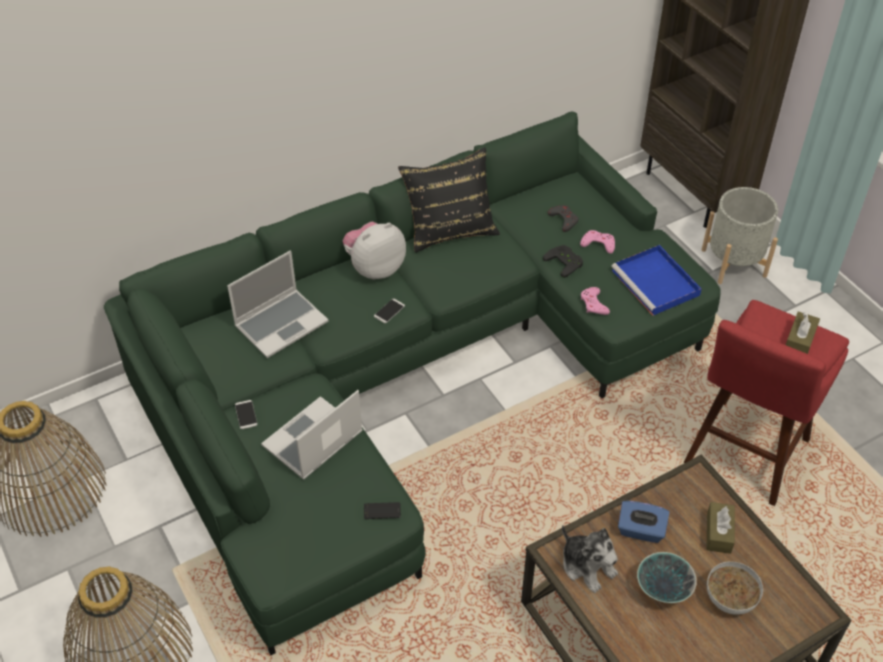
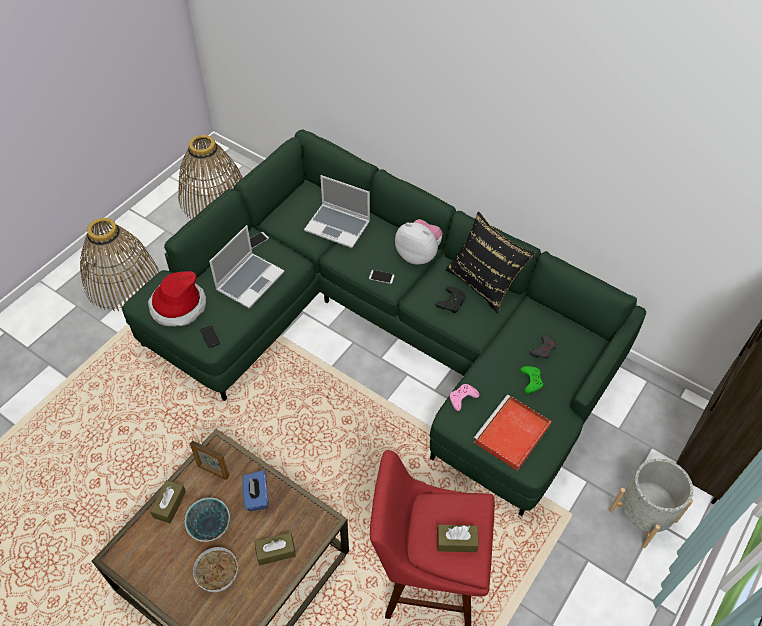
camera: 65 degrees right, 5 degrees up
laptop [261,390,363,480] -> laptop turned 105 degrees clockwise [209,225,284,309]
black game controller [543,245,583,278] -> black game controller moved to [436,286,466,313]
plush toy [562,525,618,593] -> picture frame [190,441,229,480]
pink game controller [580,230,615,254] -> green game controller [520,366,543,393]
blue tray [611,245,702,316] -> red tray [473,395,552,471]
none -> hat [148,271,206,327]
none -> brown tissue box [150,480,186,523]

